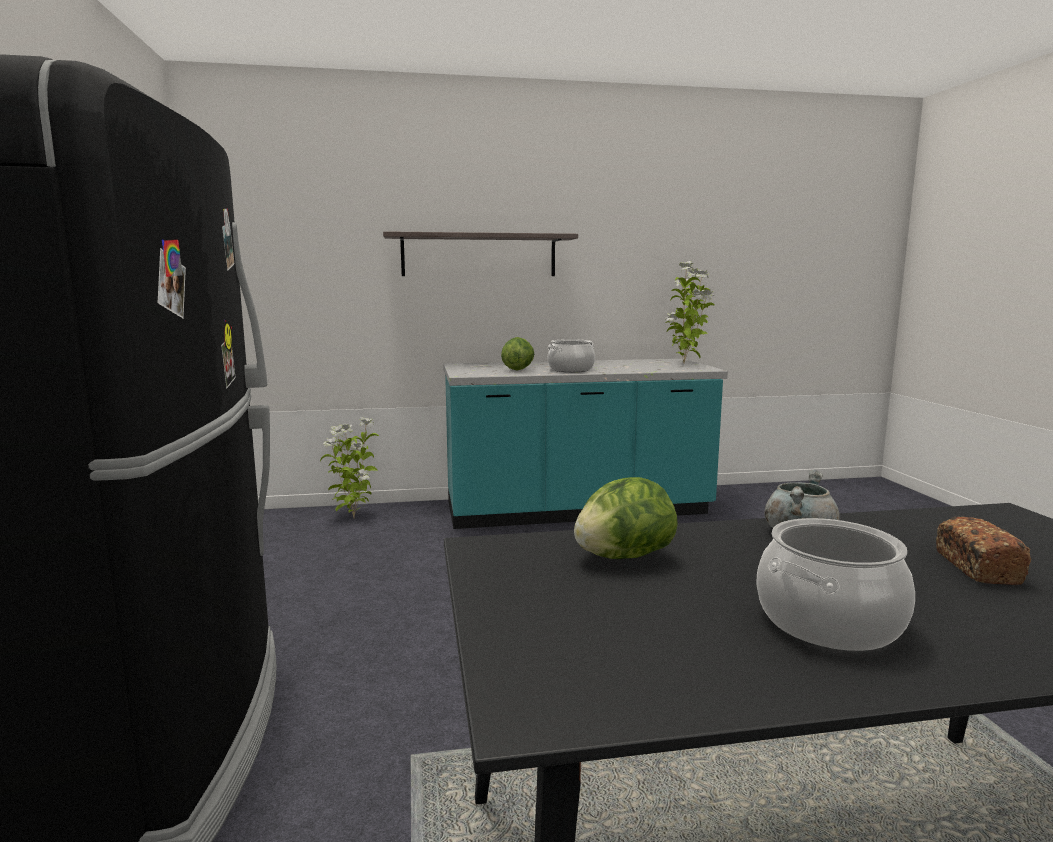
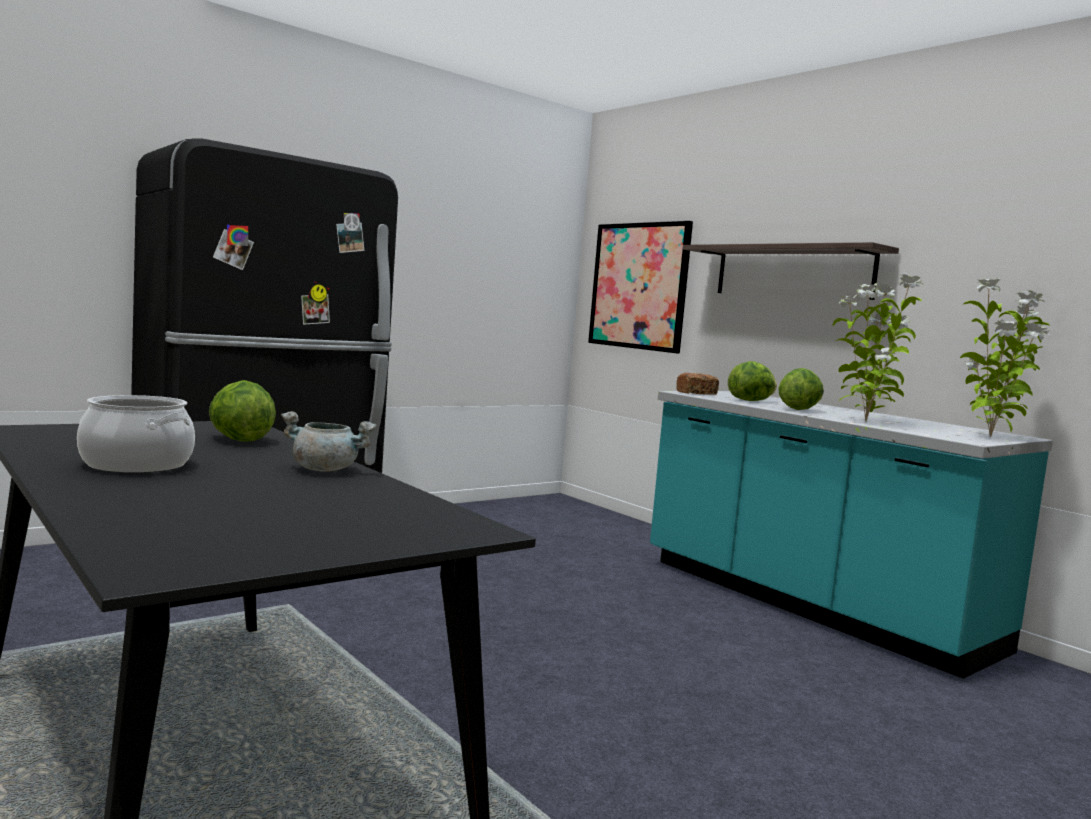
camera: 60 degrees right, 5 degrees down
potted plant [320,417,379,518] -> potted plant moved to [833,273,923,422]
cooking pot [548,339,595,372] -> lettuce [778,368,824,410]
bread [936,517,1031,585] -> bread moved to [676,373,719,395]
none -> picture [588,221,693,354]

